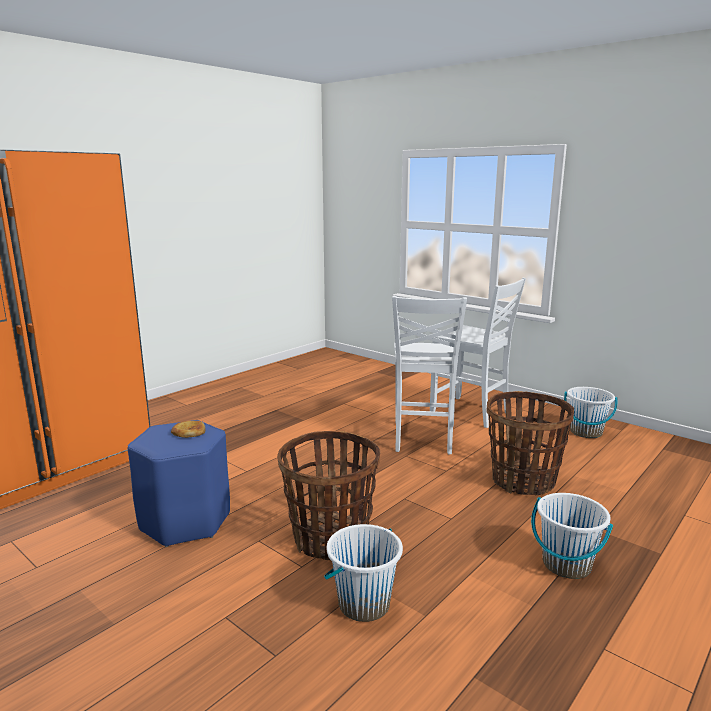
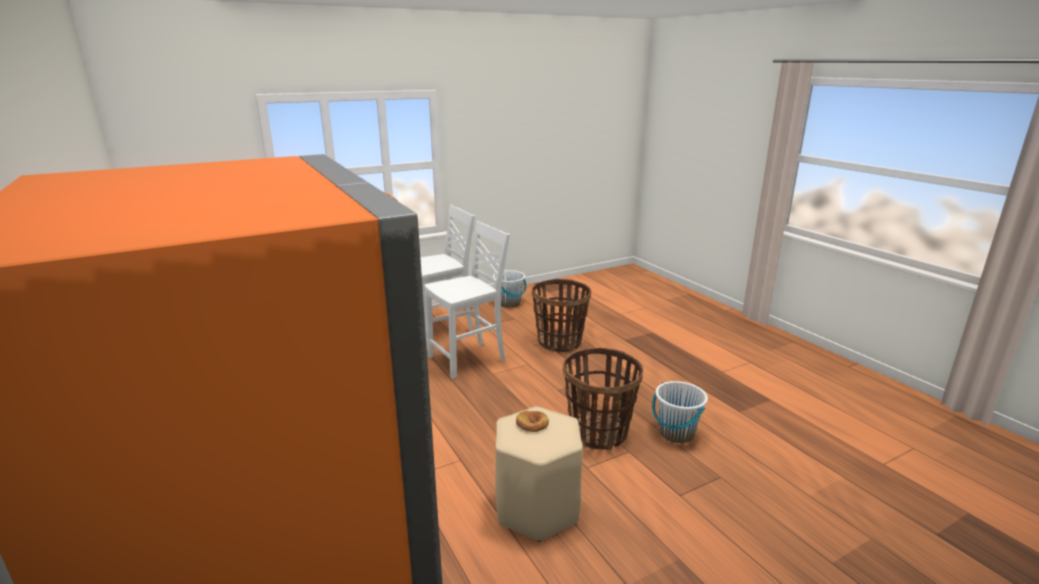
camera: 70 degrees left, 5 degrees up
blue stool [128,420,230,547] -> beige stool [495,406,583,542]
white chair [392,296,467,454] -> white chair turned 60 degrees counterclockwise [424,221,510,379]
white bucket [531,493,613,579] -> none

